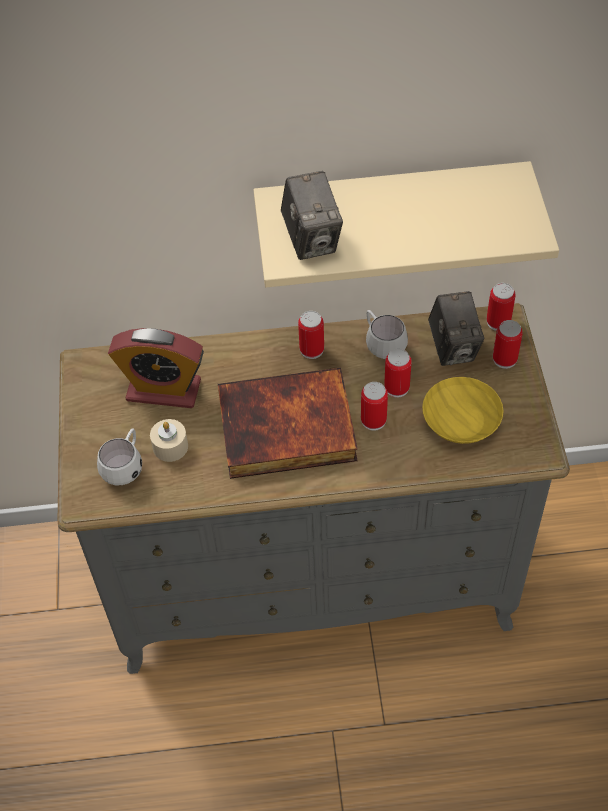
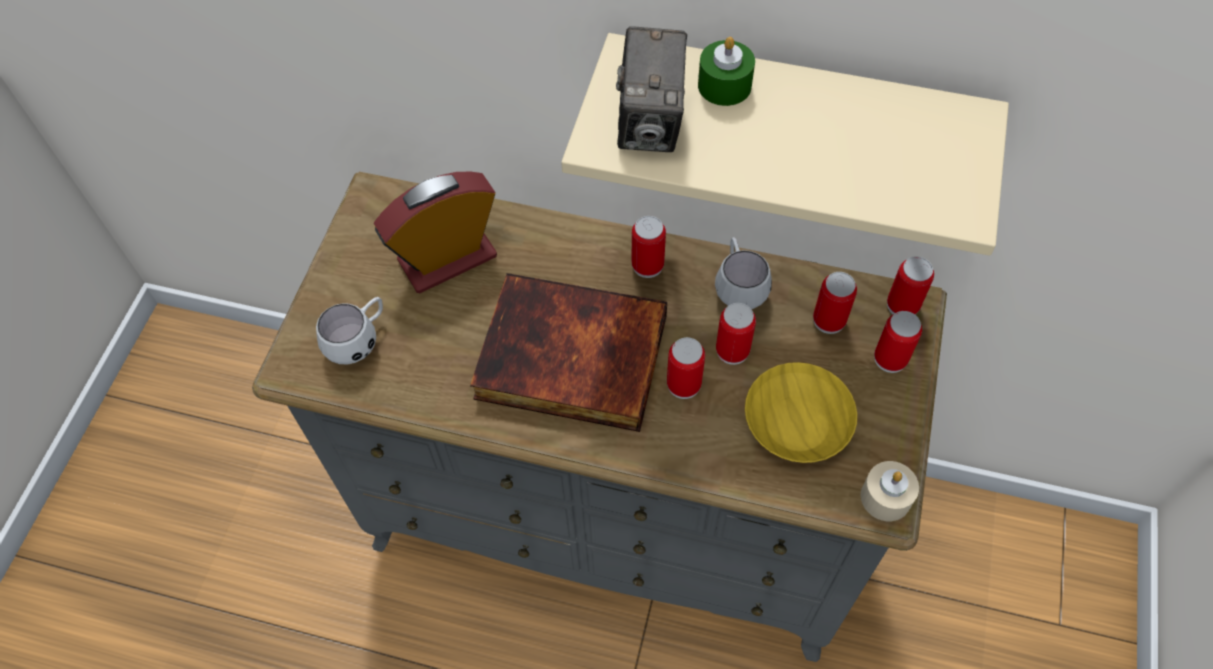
camera: 20 degrees right, 5 degrees up
alarm clock [108,328,204,408] -> alarm clock turned 120 degrees clockwise [374,172,497,293]
beige candle [150,419,188,462] -> beige candle moved to [861,461,919,521]
camera [428,291,484,366] -> can [813,272,857,334]
none -> green candle [698,37,755,106]

